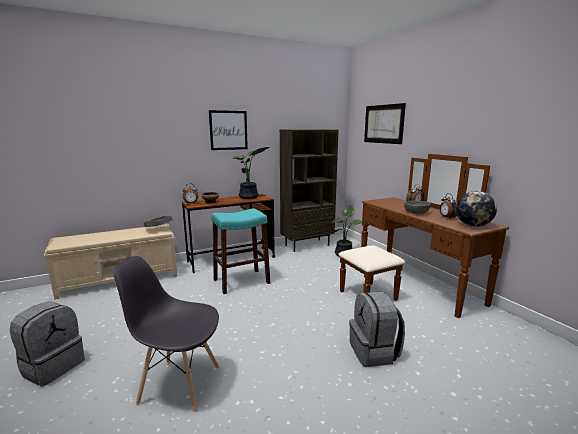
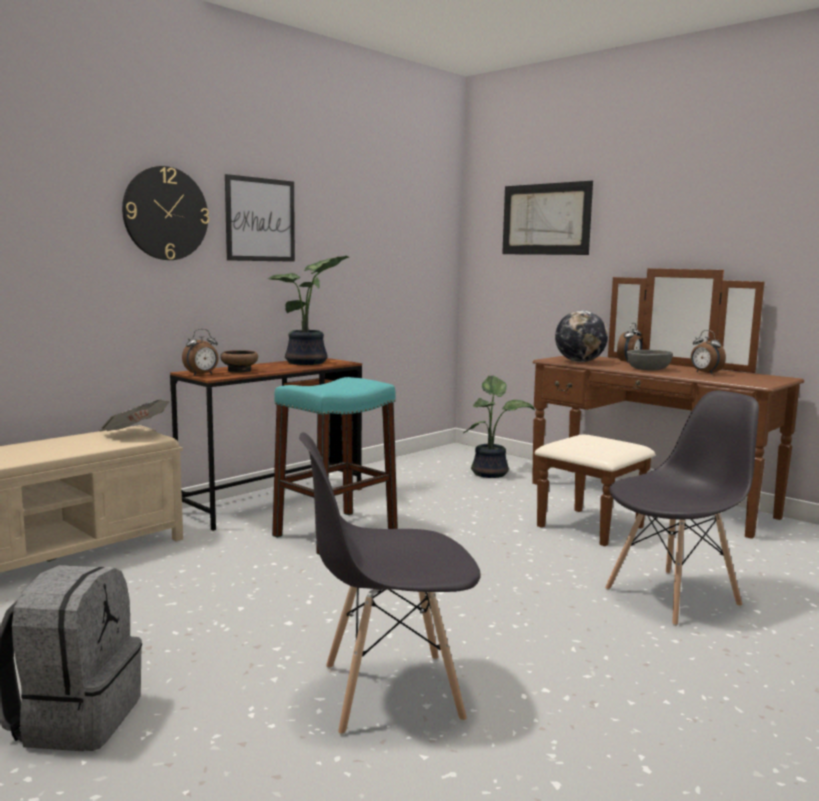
camera: 20 degrees left, 5 degrees down
brown bookcase [280,129,339,252] -> none
grey backpack [349,291,405,367] -> grey chair [605,391,759,626]
globe [456,191,497,227] -> globe moved to [555,310,608,362]
none -> wall clock [122,166,209,260]

